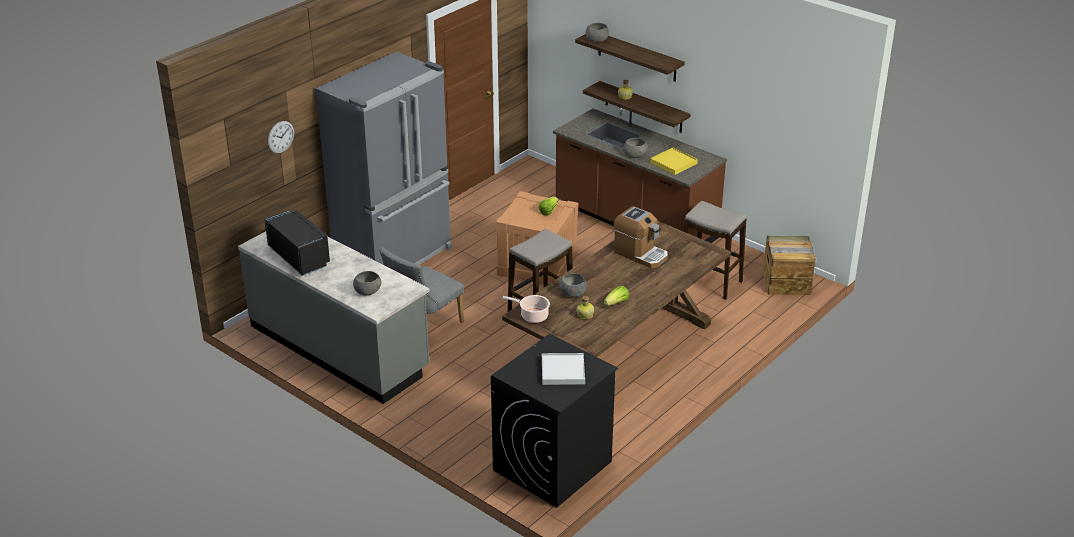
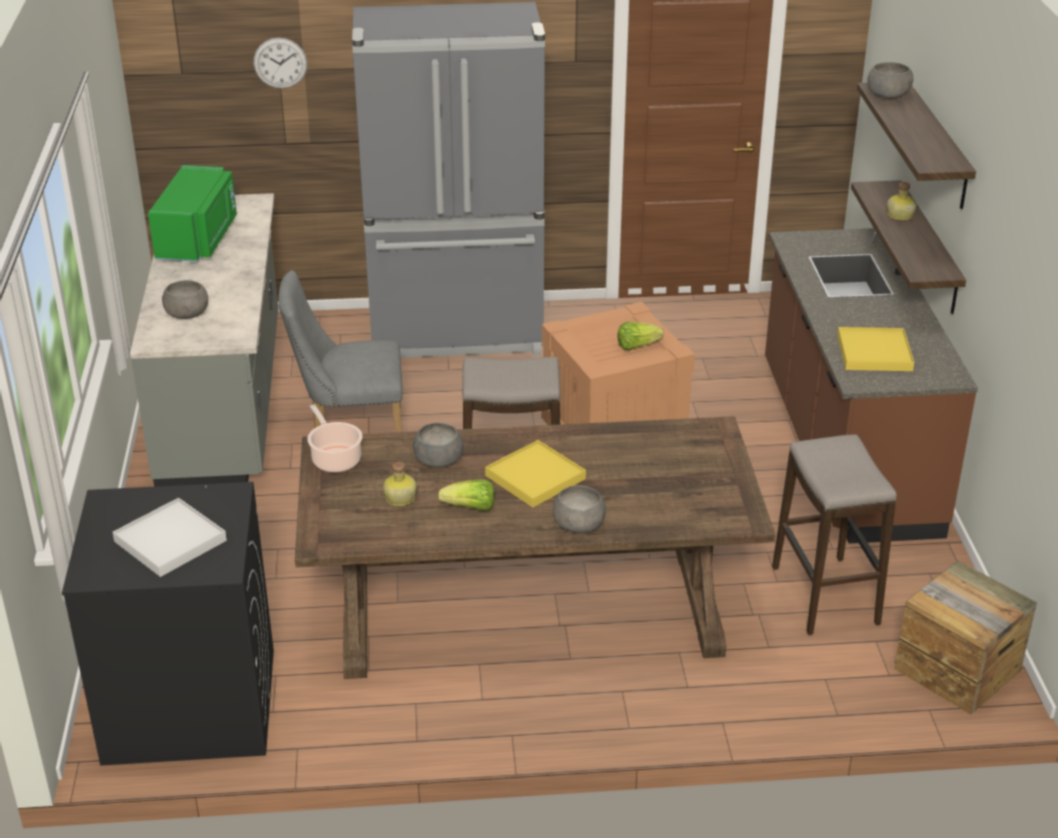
camera: 45 degrees right, 0 degrees up
black microwave [264,210,330,276] -> green microwave [148,165,237,262]
coffee machine [614,207,668,268] -> none
grey bowl [623,138,648,158] -> grey bowl moved to [553,485,606,533]
none -> yellow tray [485,440,586,508]

